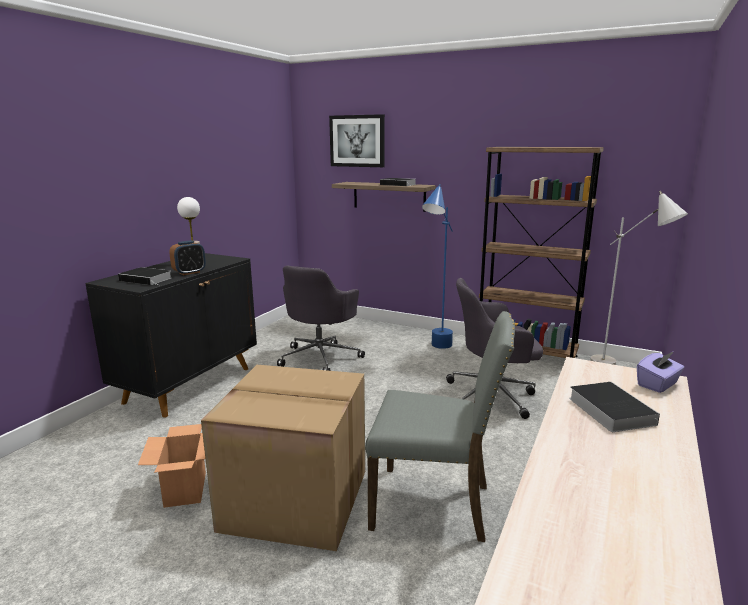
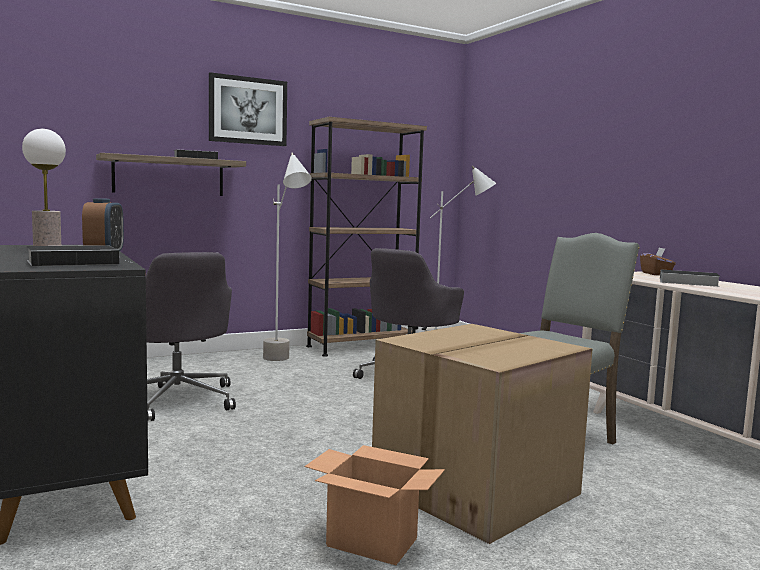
camera: 55 degrees left, 10 degrees down
picture [329,114,385,167] -> picture moved to [209,72,287,146]
blue floor lamp [422,184,453,349] -> grey floor lamp [263,153,312,361]
purple tissue box [637,351,684,393] -> brown tissue box [640,248,676,275]

